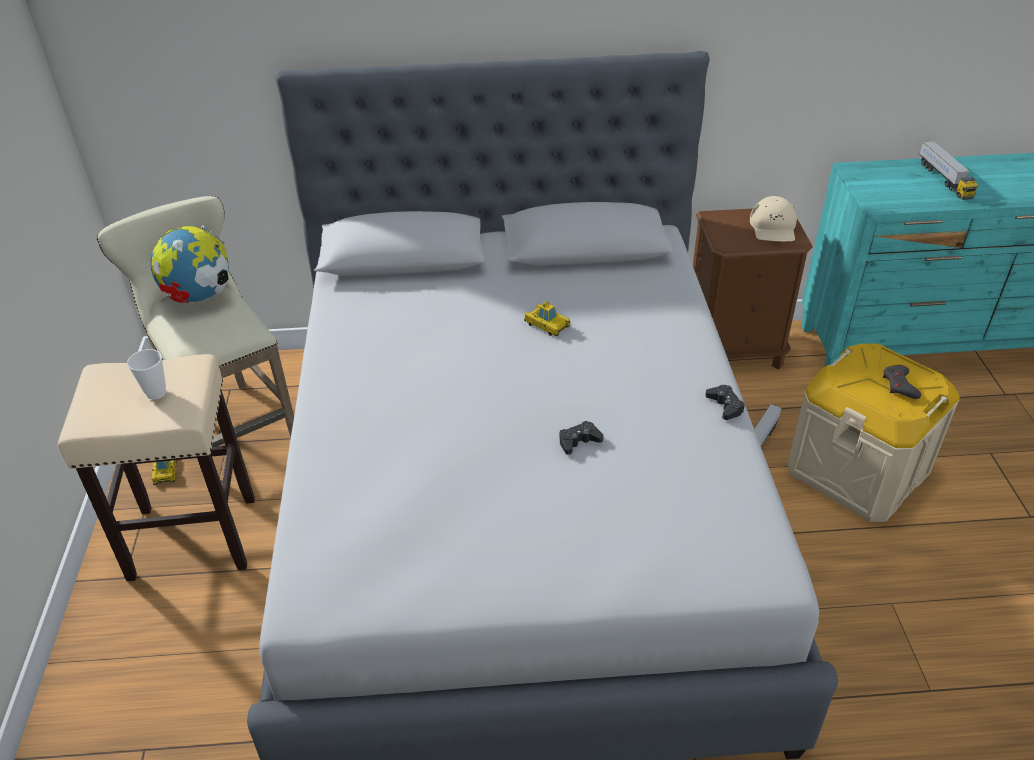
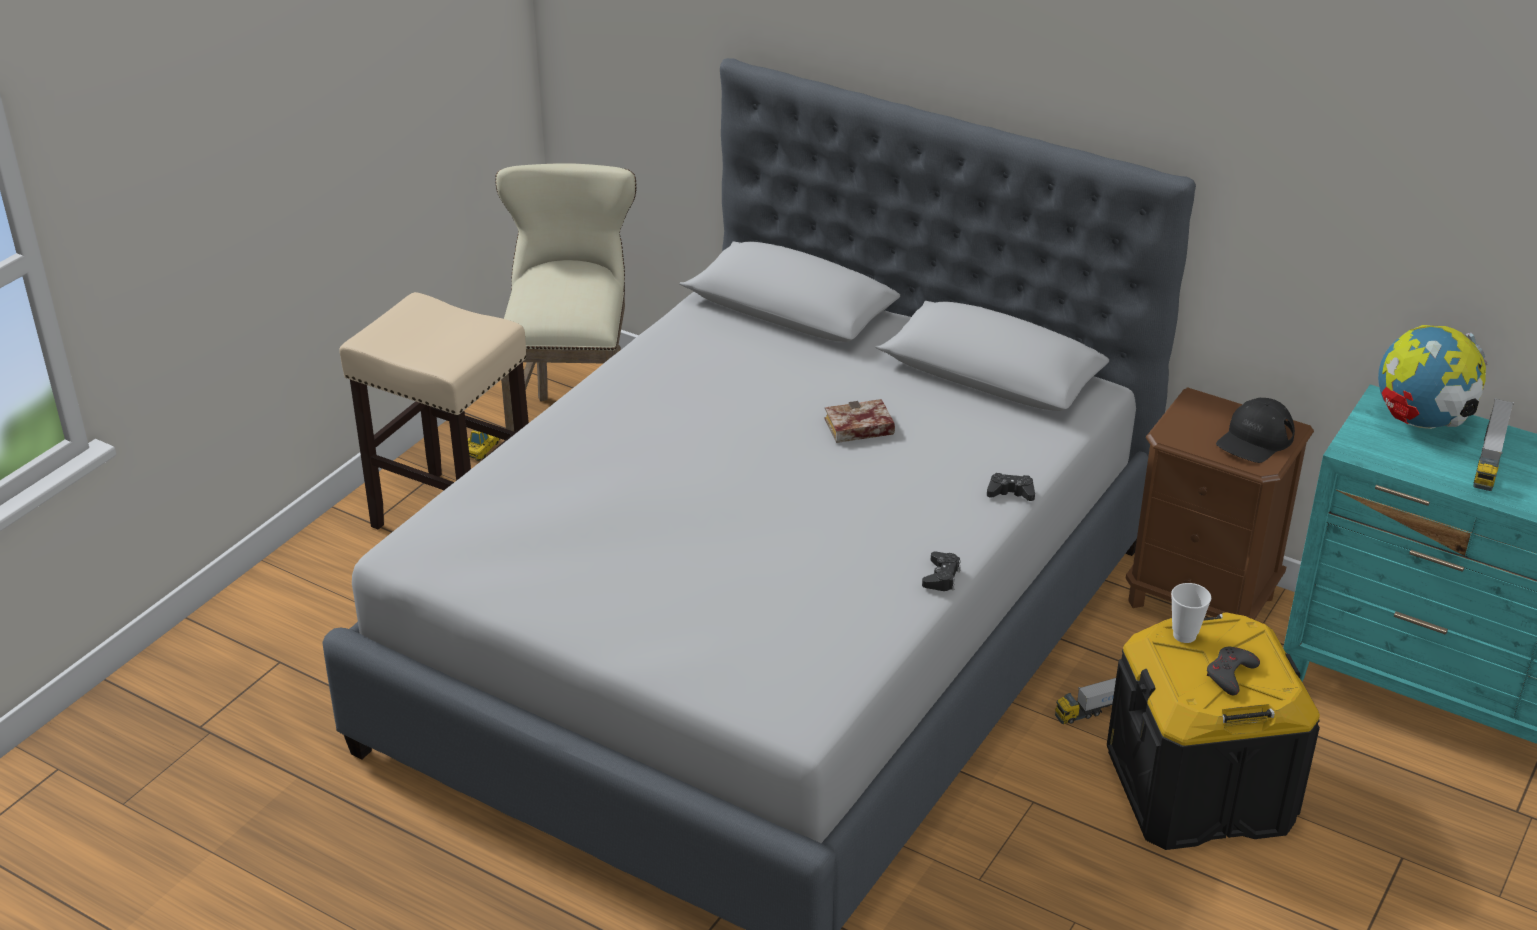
camera: 35 degrees right, 5 degrees down
cup [127,349,166,400] -> cup moved to [1171,583,1211,643]
globe [151,225,229,303] -> globe moved to [1378,325,1487,429]
toy car [524,301,570,336] -> book [825,399,895,443]
black game controller [560,421,603,455] -> black game controller moved to [987,473,1035,501]
beige cap [750,196,797,241] -> black cap [1216,397,1295,463]
beige storage box [787,343,960,522] -> black storage box [1107,612,1320,850]

